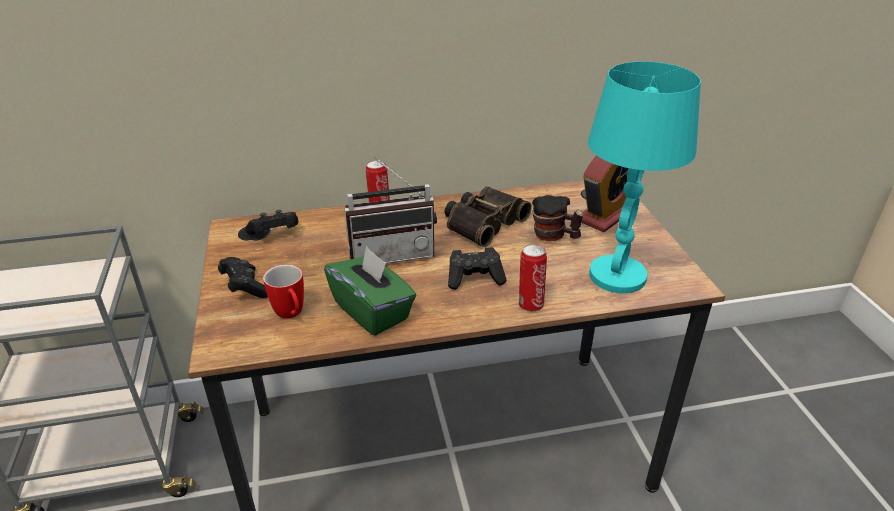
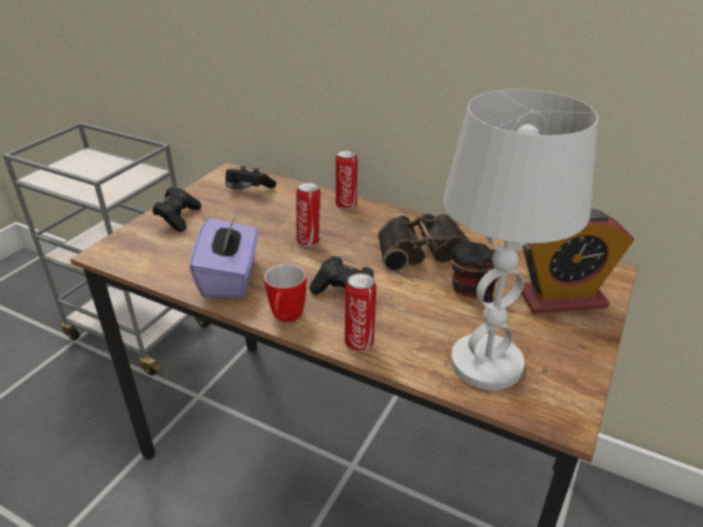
camera: 40 degrees right, 0 degrees up
mug [263,264,304,319] -> mug moved to [264,264,306,322]
green tissue box [324,245,416,336] -> purple tissue box [189,214,258,298]
radio [345,156,437,263] -> can [296,182,321,246]
turquoise table lamp [588,61,701,293] -> white table lamp [443,89,598,390]

